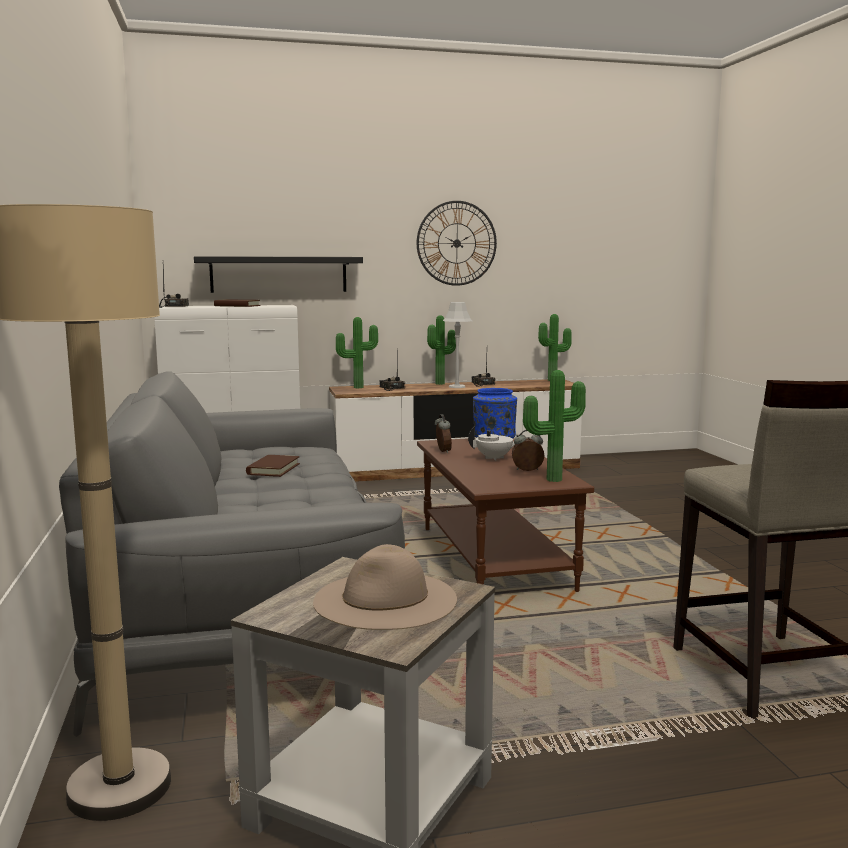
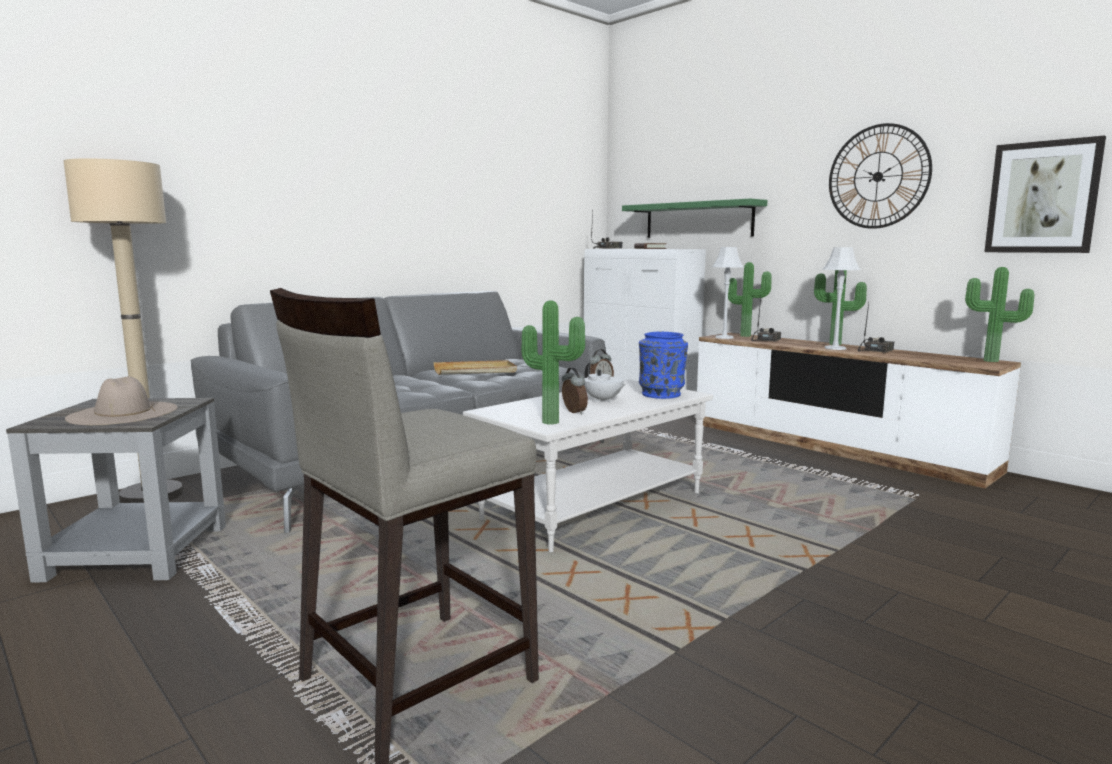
camera: 60 degrees right, 0 degrees up
black shelf [194,256,363,293] -> green shelf [622,199,767,238]
brown book [246,455,300,477] -> beige tray [433,360,517,375]
brown coffee table [417,438,594,592] -> white coffee table [463,379,713,552]
none -> grey table lamp [712,247,743,339]
none -> picture [984,135,1106,253]

